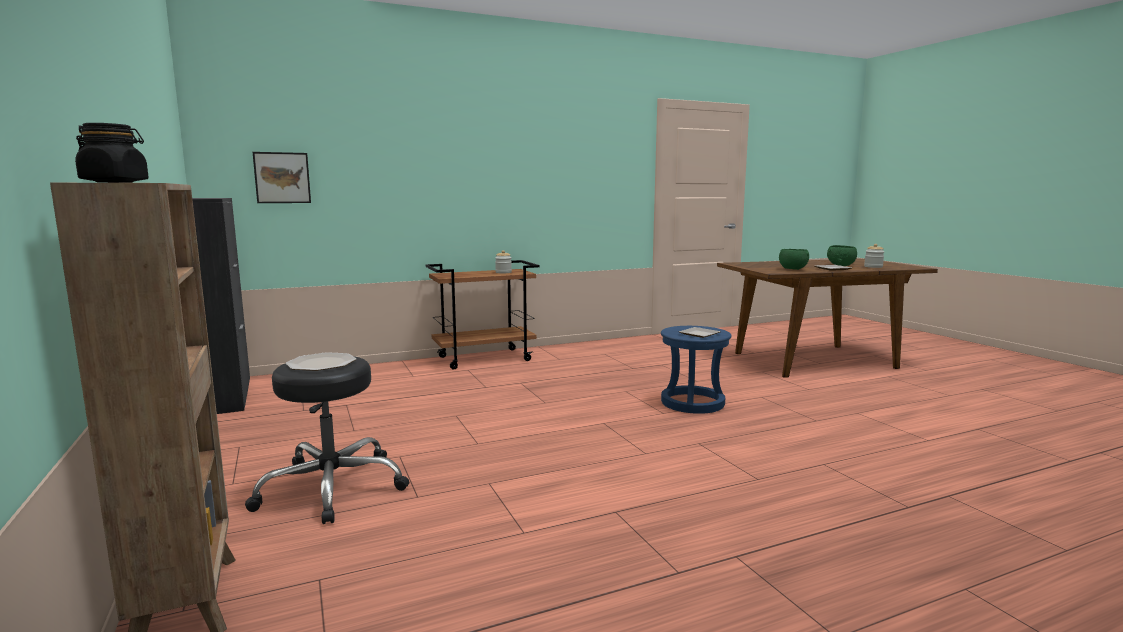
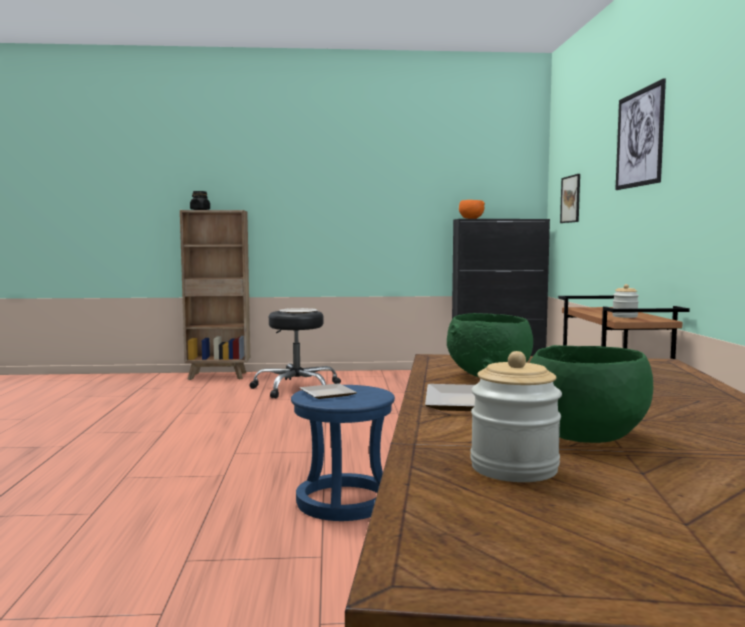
camera: 110 degrees right, 5 degrees down
none -> orange bowl [459,200,485,219]
none -> picture [615,78,666,190]

